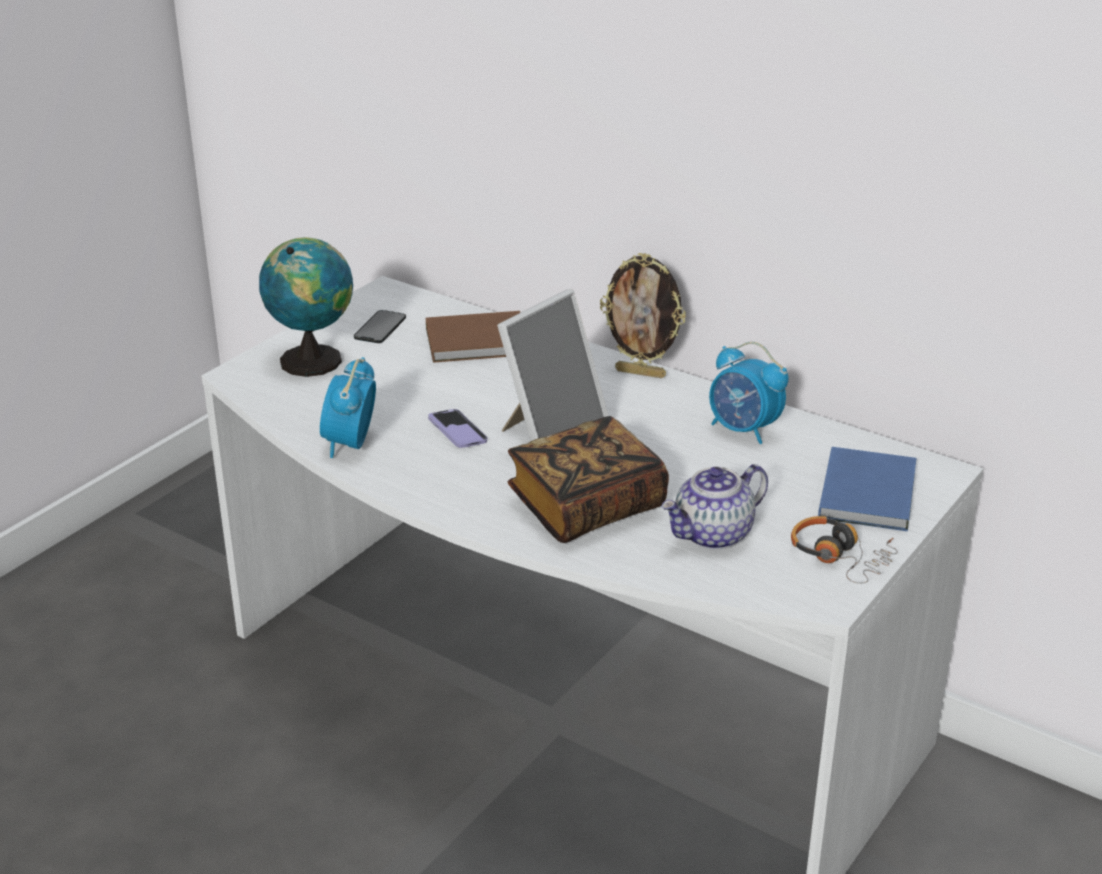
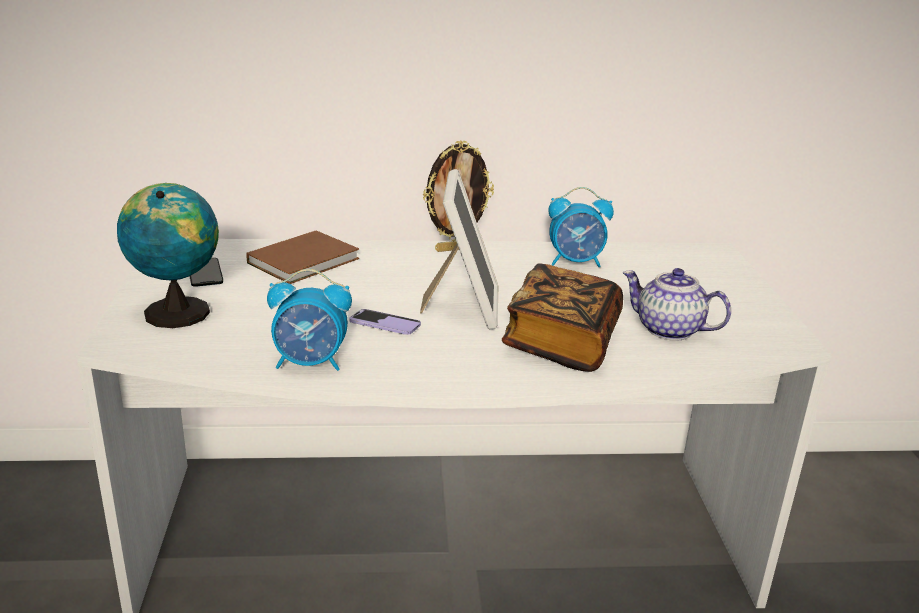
camera: 40 degrees left, 5 degrees down
alarm clock [320,357,376,458] -> alarm clock turned 60 degrees counterclockwise [267,269,352,371]
teapot [661,464,768,550] -> teapot turned 105 degrees clockwise [622,268,731,341]
headphones [791,516,898,584] -> none
blue book [818,447,916,531] -> none

